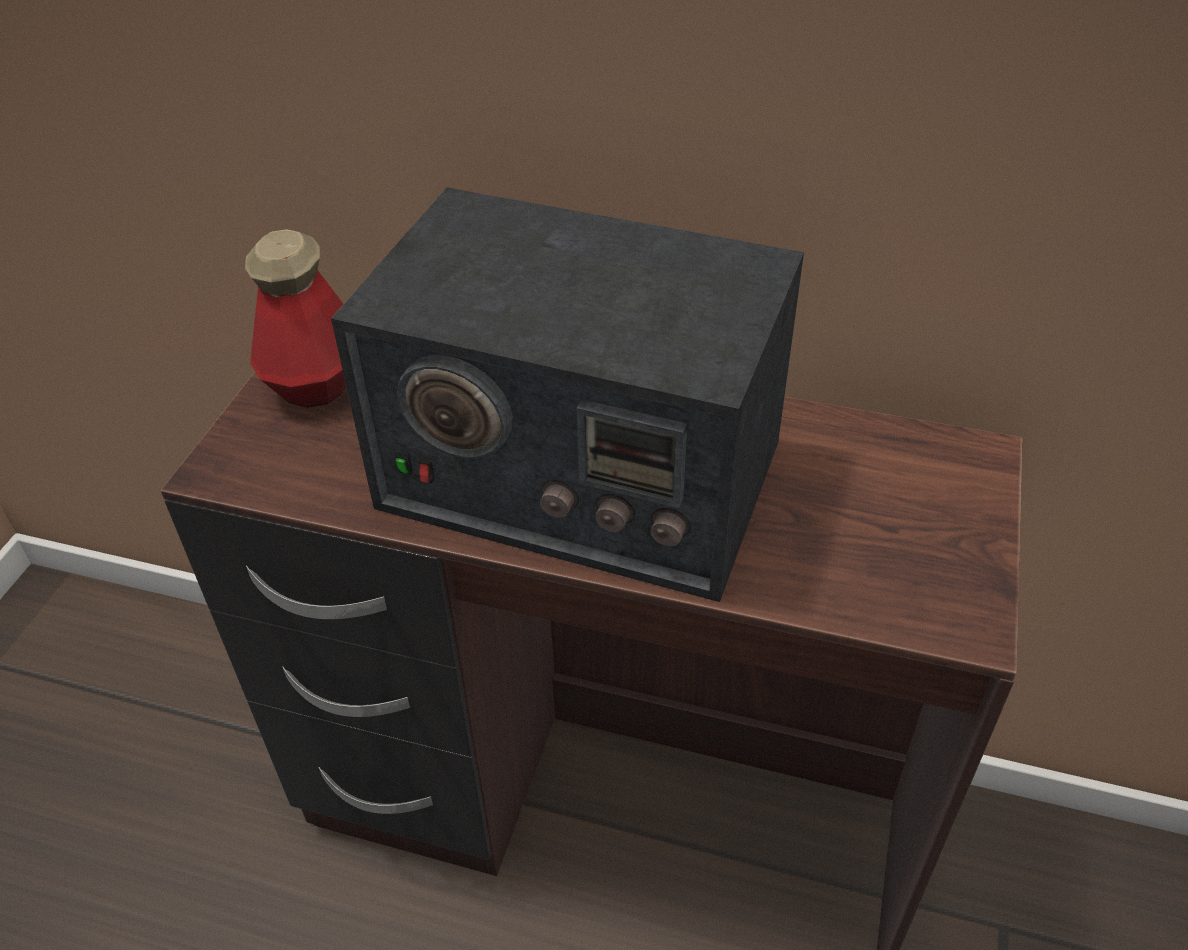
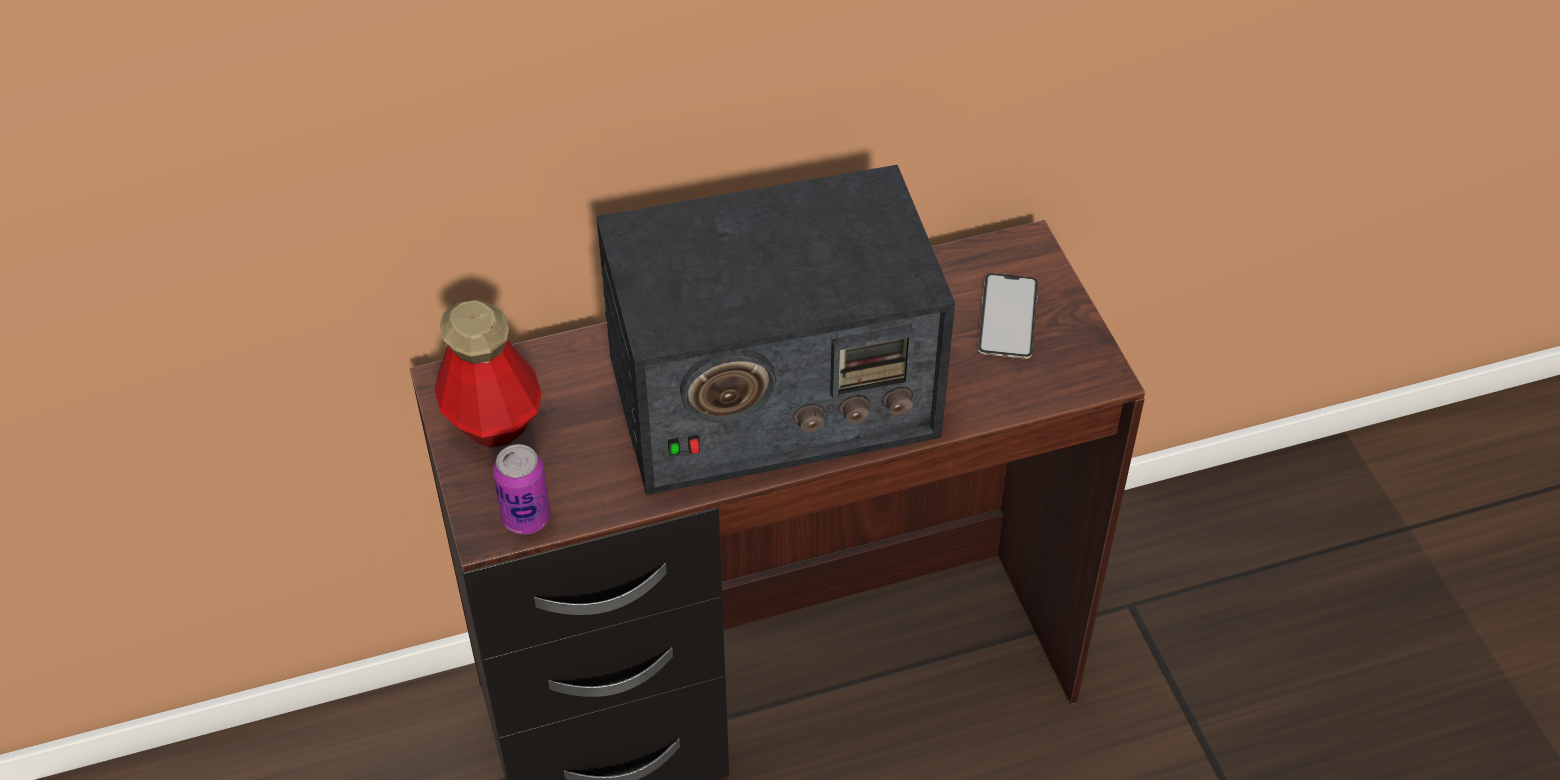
camera: 35 degrees left, 5 degrees up
none -> can [493,444,550,535]
none -> phone [978,273,1038,359]

